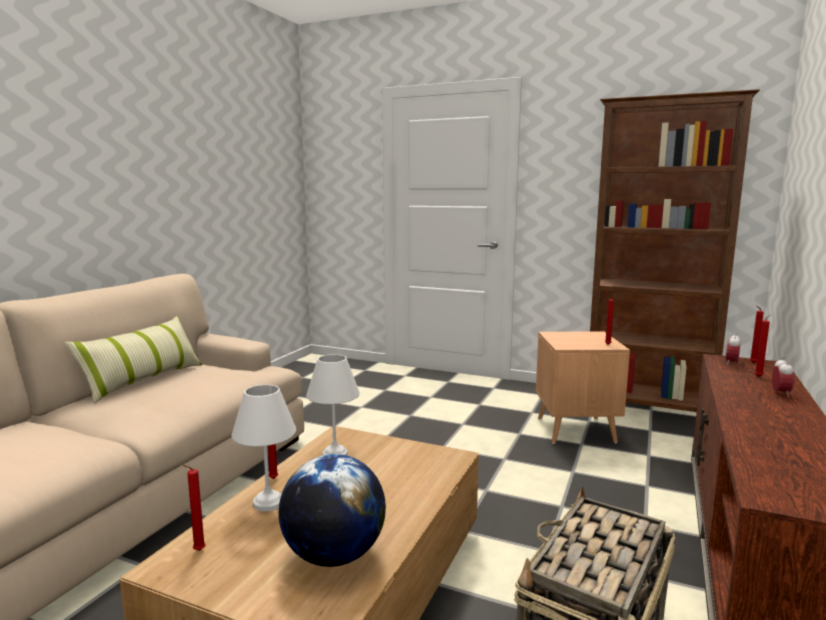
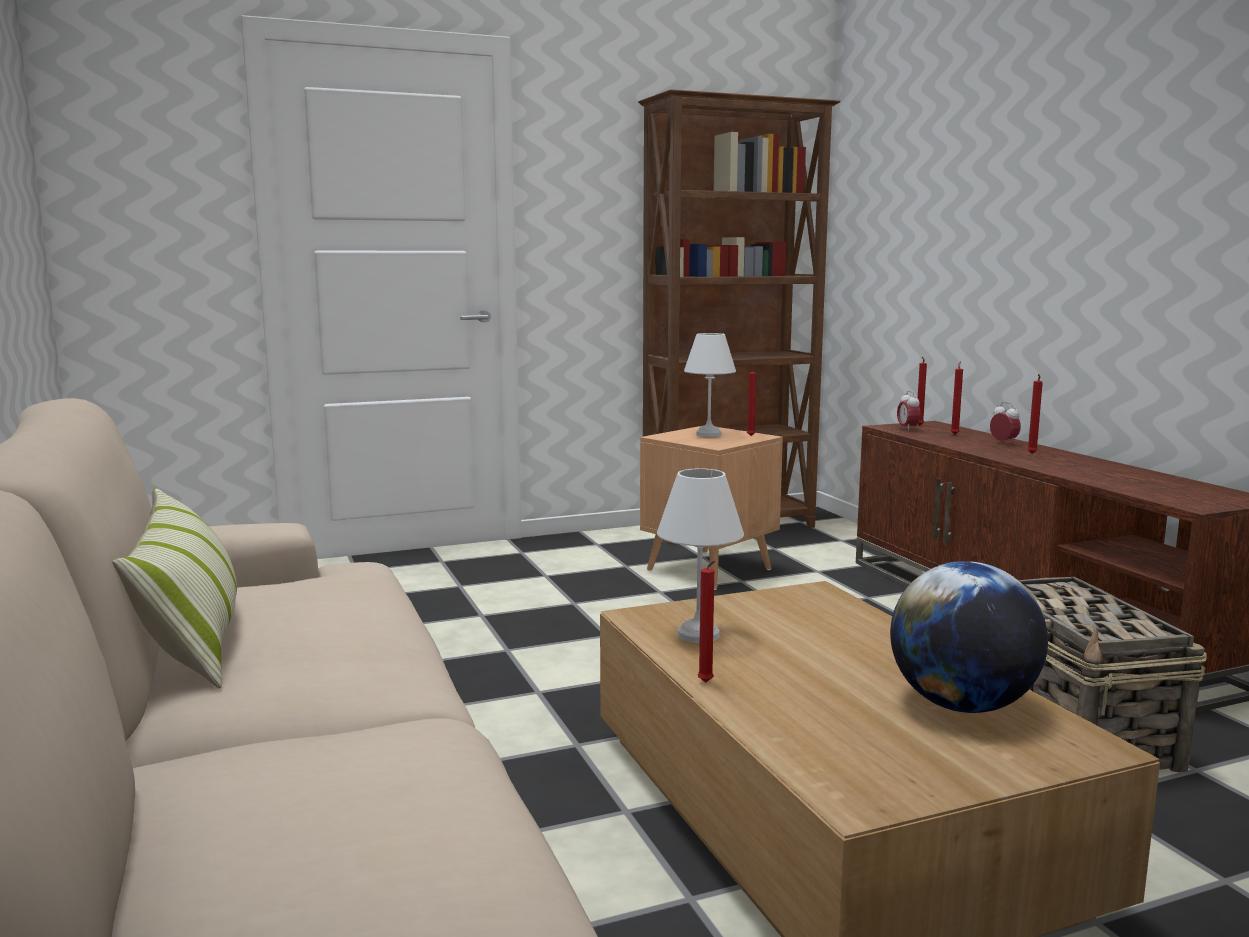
camera: 45 degrees left, 0 degrees up
red candle [181,464,205,551] -> red candle moved to [1027,374,1043,454]
white table lamp [232,385,296,511] -> white table lamp moved to [684,333,736,437]

